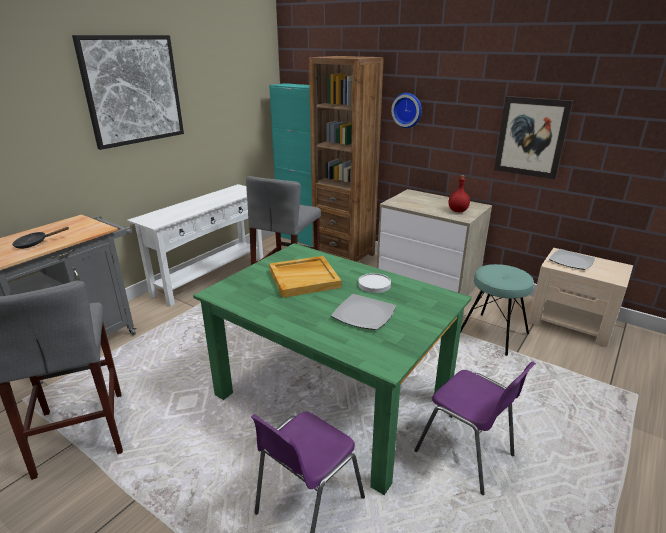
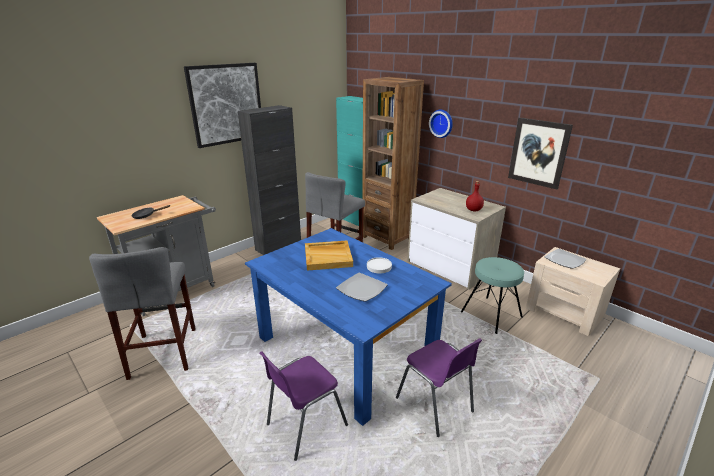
camera: 10 degrees right, 0 degrees up
white console table [127,184,263,306] -> black cabinet [238,105,301,255]
green dining table [193,243,472,495] -> blue dining table [245,228,452,426]

